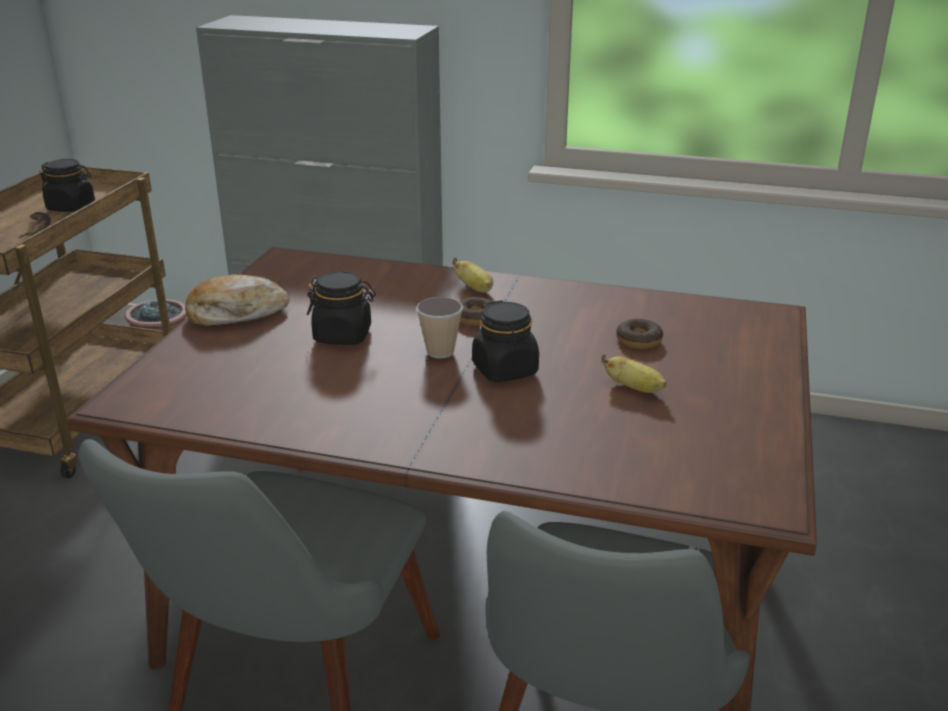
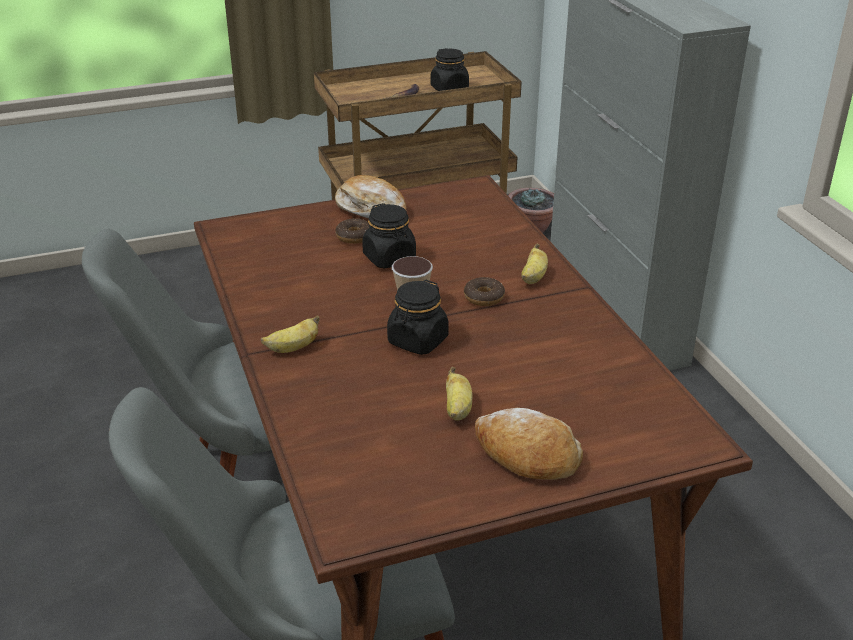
camera: 55 degrees right, 5 degrees up
donut [616,319,663,349] -> donut moved to [335,218,369,244]
none -> banana [261,315,320,353]
none -> bread [475,408,583,480]

